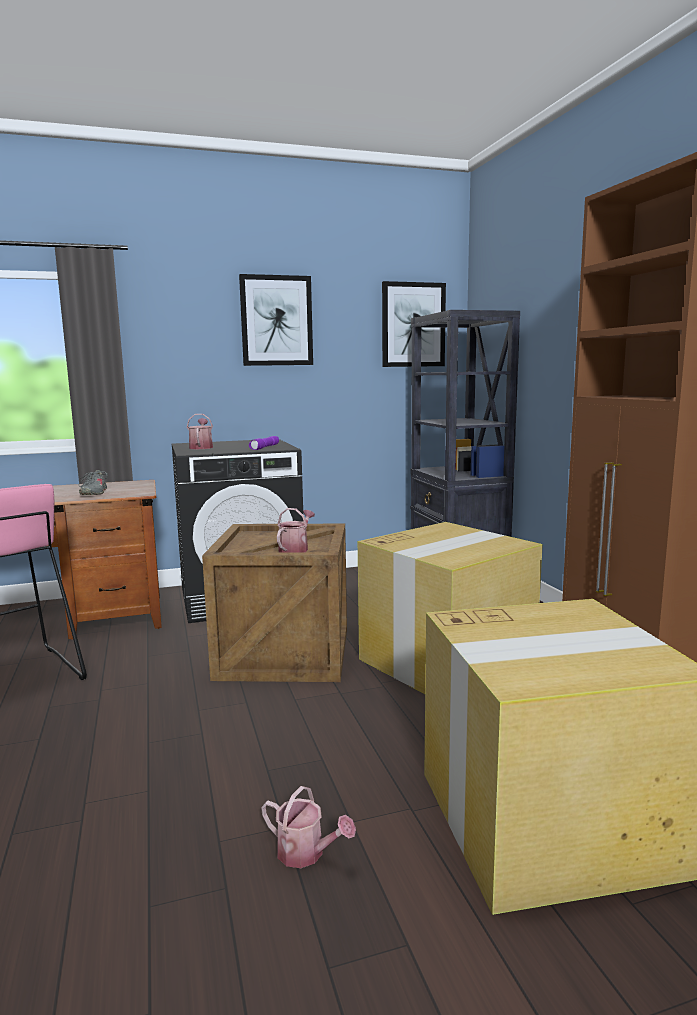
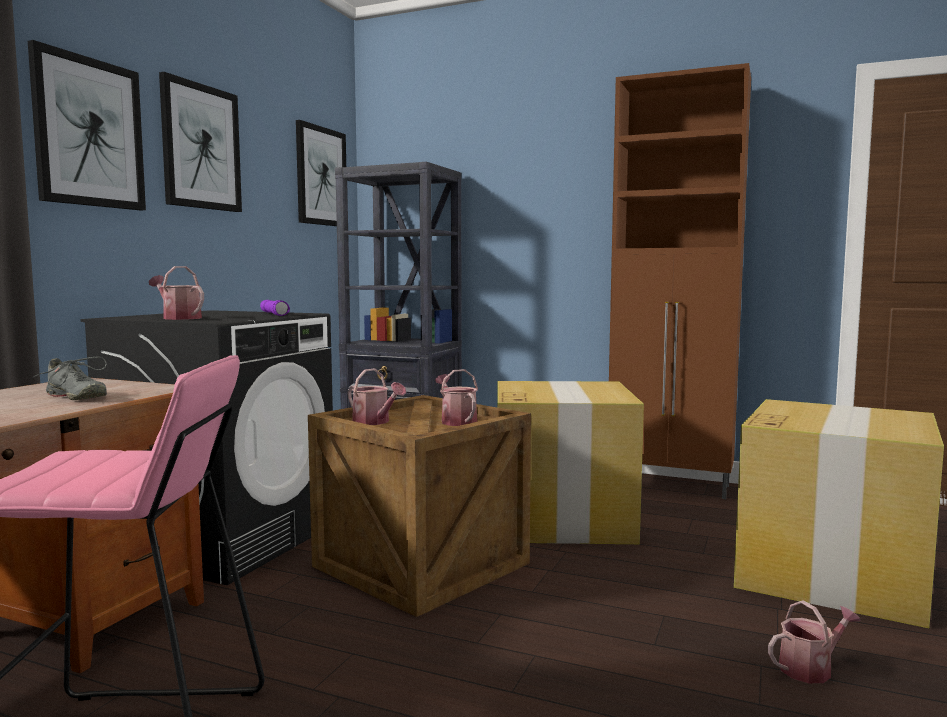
camera: 50 degrees left, 5 degrees down
none -> picture [28,40,146,210]
none -> watering can [348,369,406,425]

